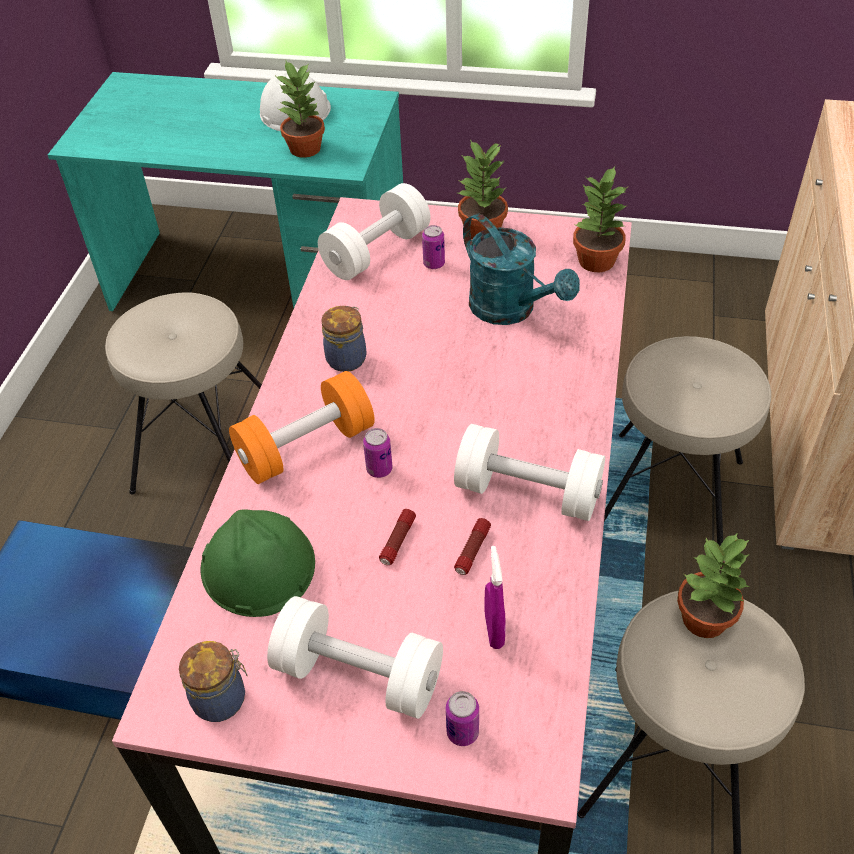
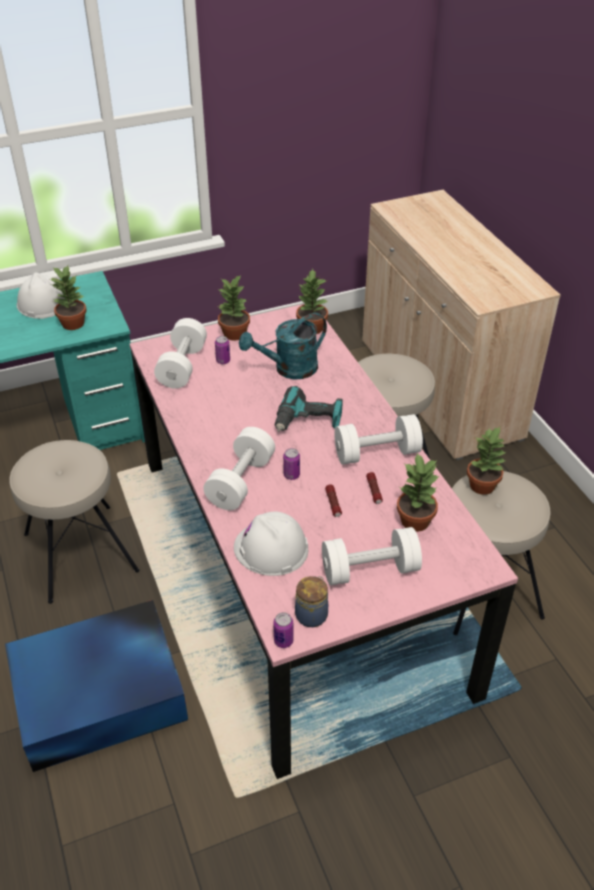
camera: 35 degrees left, 5 degrees down
green hard hat [201,509,315,617] -> white hard hat [234,511,308,576]
orange dumbbell [229,371,375,484] -> white dumbbell [203,427,275,510]
jar [321,306,366,372] -> none
can [446,691,479,746] -> can moved to [273,612,293,648]
turquoise watering can [463,214,580,325] -> turquoise watering can turned 135 degrees clockwise [239,313,327,380]
purple spray bottle [484,546,506,649] -> potted plant [397,453,440,532]
none -> power drill [274,386,343,432]

